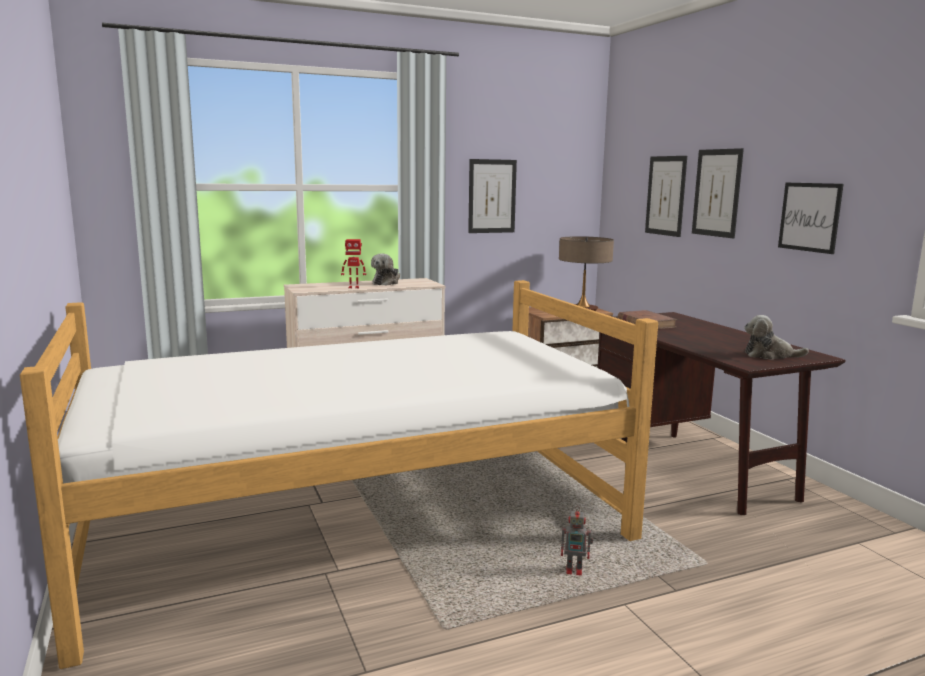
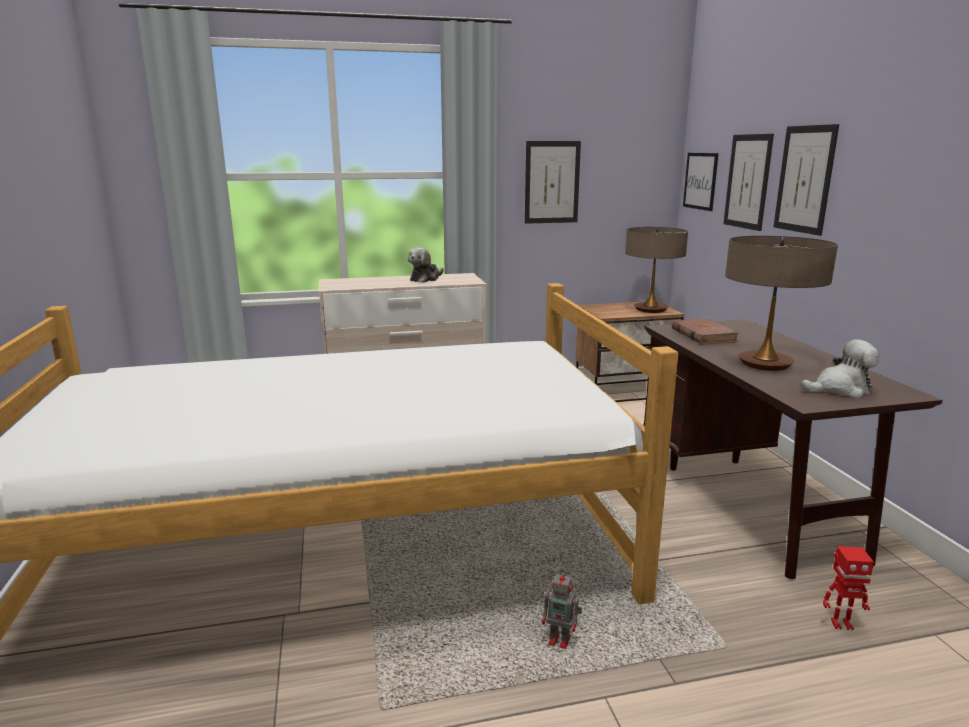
camera: 10 degrees right, 5 degrees up
toy robot [341,239,366,288] -> toy robot moved to [823,546,874,630]
plush toy [744,315,809,359] -> plush toy turned 150 degrees clockwise [801,339,879,398]
picture [778,183,844,254] -> picture moved to [683,153,719,211]
none -> table lamp [725,236,838,371]

